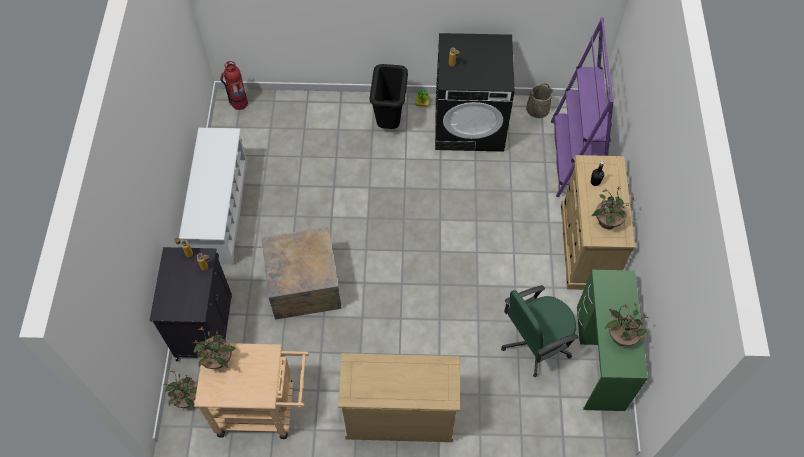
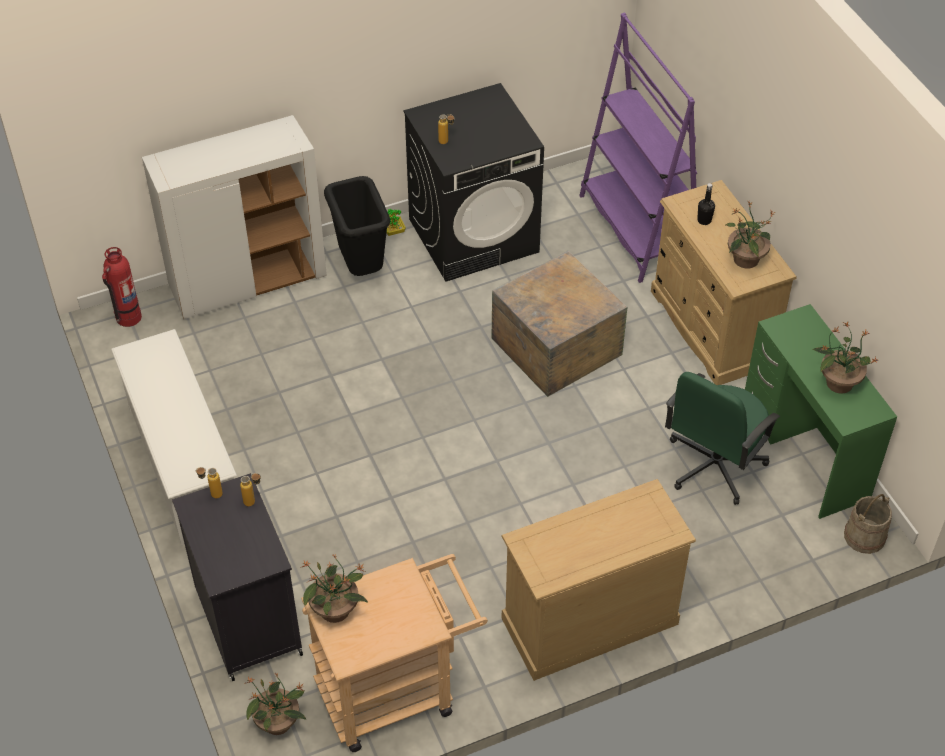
camera: 25 degrees left, 10 degrees down
crate [261,227,342,320] -> crate moved to [492,251,628,397]
beige bucket [526,84,554,118] -> beige bucket moved to [844,494,892,554]
none -> white cabinet [142,115,327,319]

